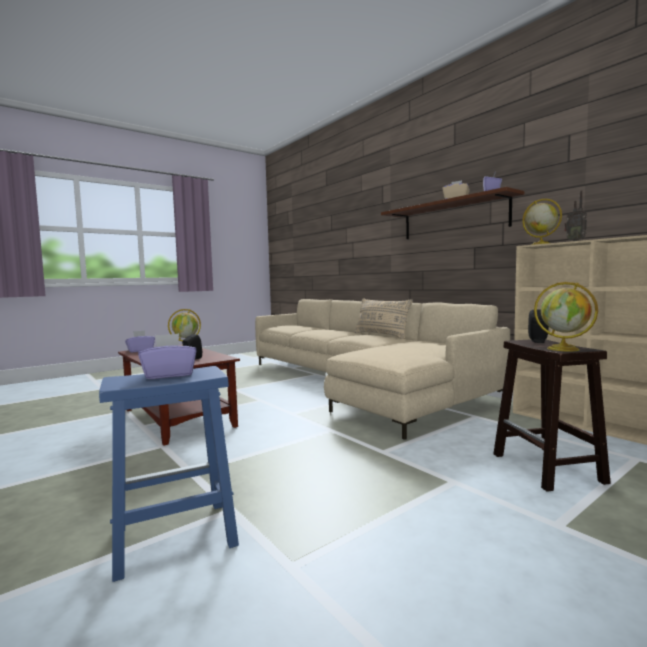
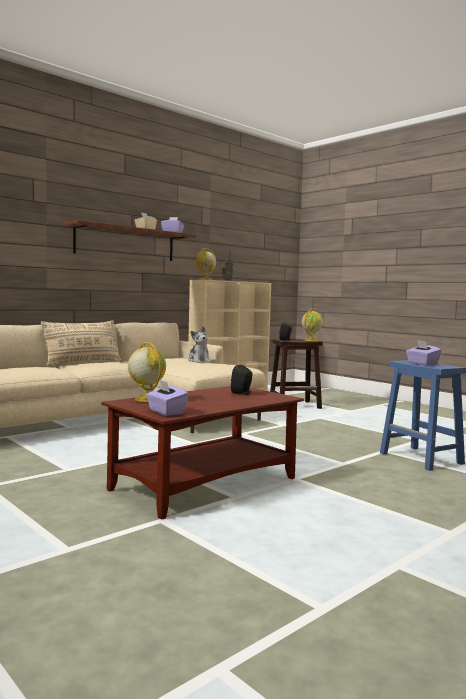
camera: 95 degrees left, 0 degrees up
none -> plush toy [188,326,211,363]

